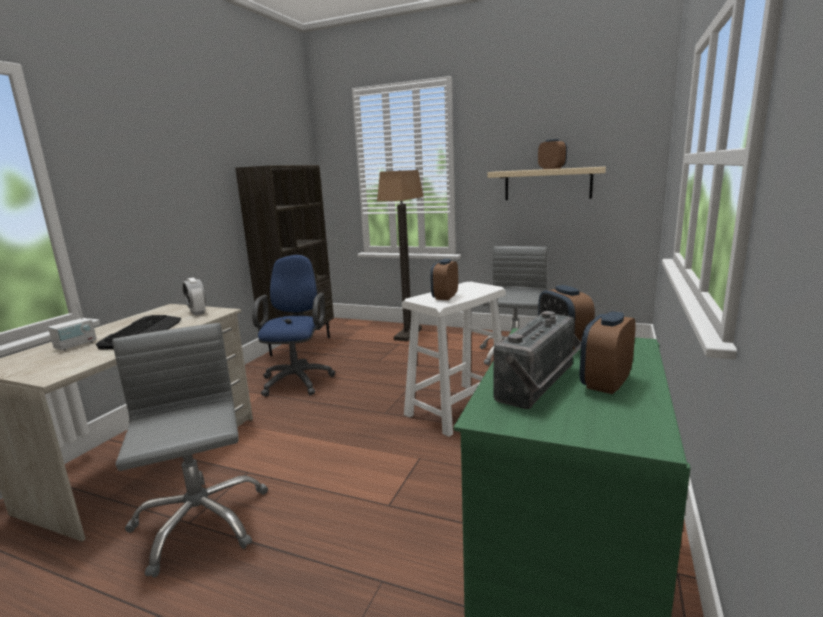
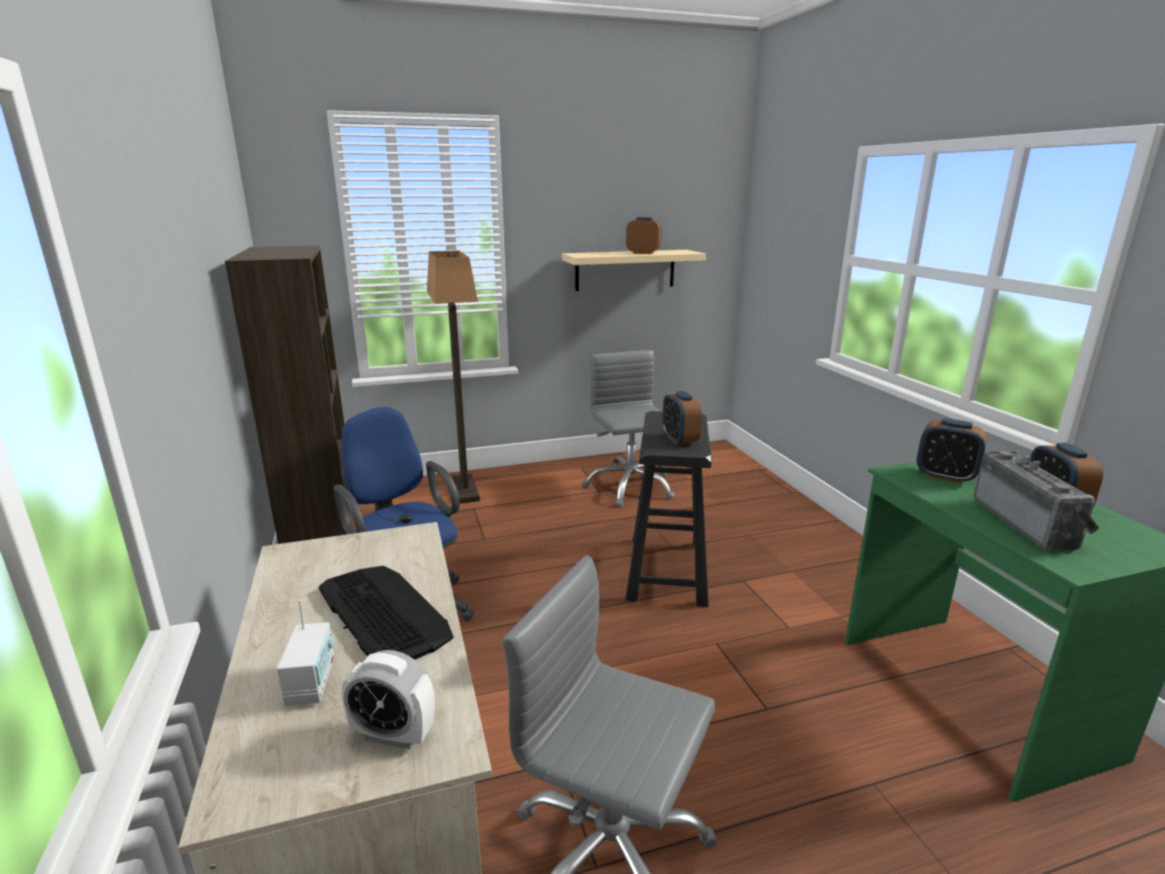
camera: 40 degrees left, 5 degrees up
alarm clock [182,278,206,315] -> alarm clock moved to [342,650,435,749]
white stool [402,282,506,437] -> black stool [625,411,711,607]

